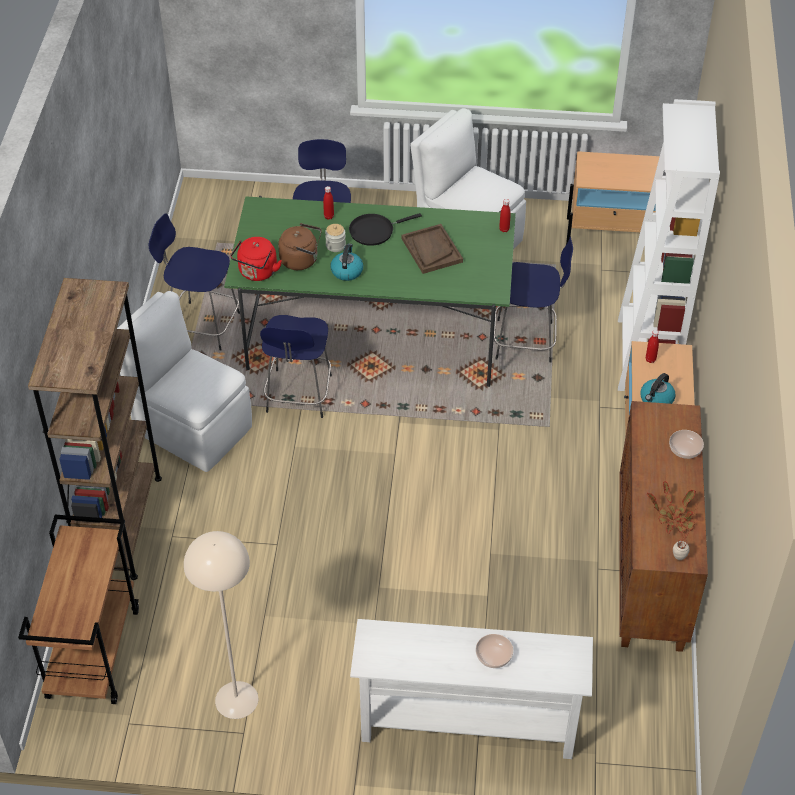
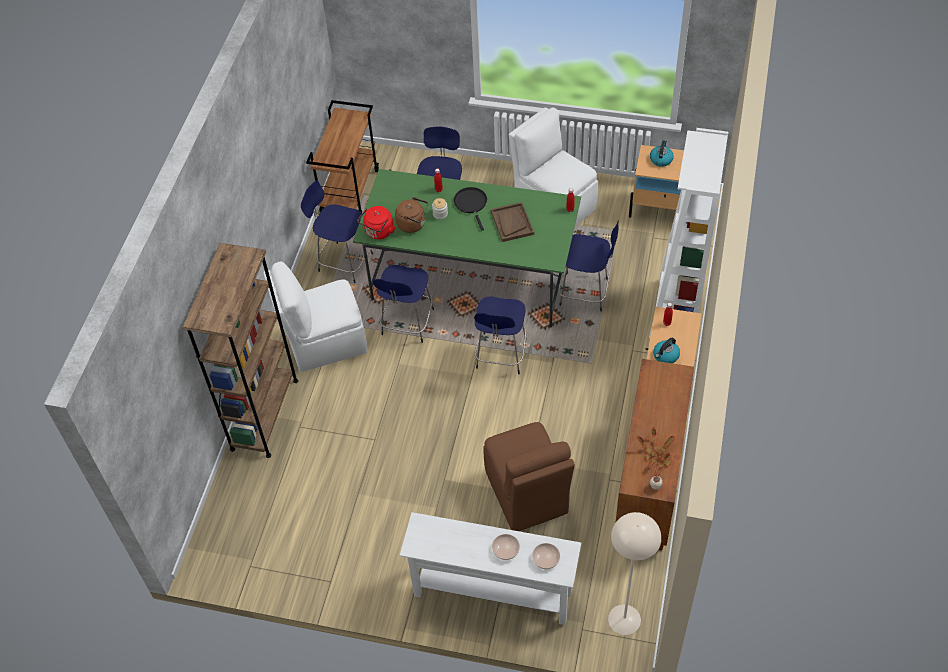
camera: 10 degrees right, 5 degrees up
brown cart [18,515,139,704] -> brown cart moved to [306,100,379,213]
white chair [117,291,252,472] -> white chair turned 60 degrees counterclockwise [263,262,368,372]
beige floor lamp [184,531,258,719] -> beige floor lamp moved to [608,512,661,635]
kettle [330,244,363,281] -> kettle moved to [650,140,674,167]
black frying pan [349,213,422,246] -> black frying pan turned 90 degrees clockwise [454,187,487,231]
bowl [669,430,704,459] -> bowl moved to [532,543,560,569]
none -> blue stool [474,297,526,374]
none -> brown chair [484,422,575,531]

